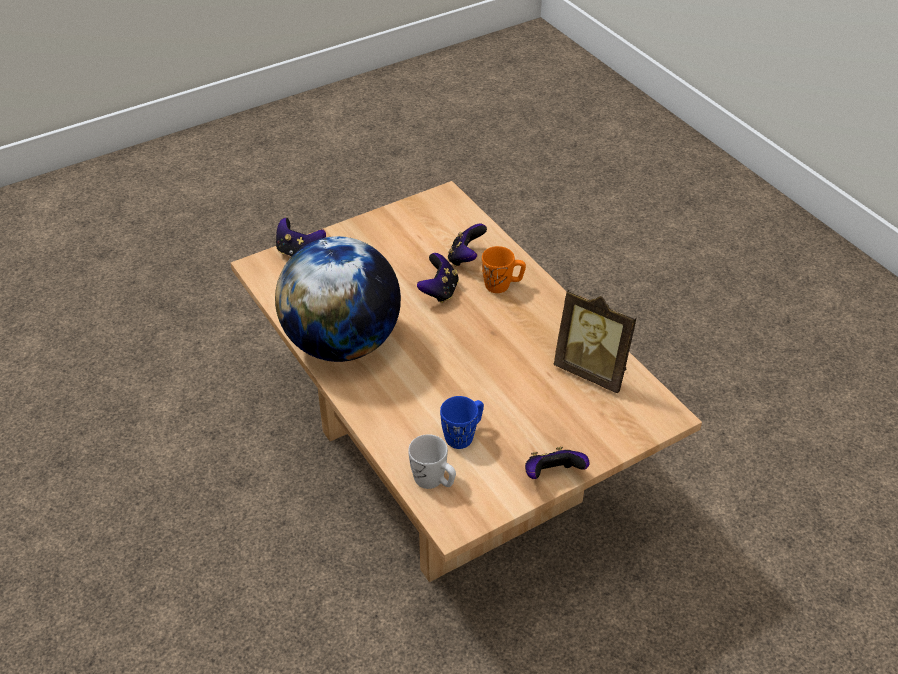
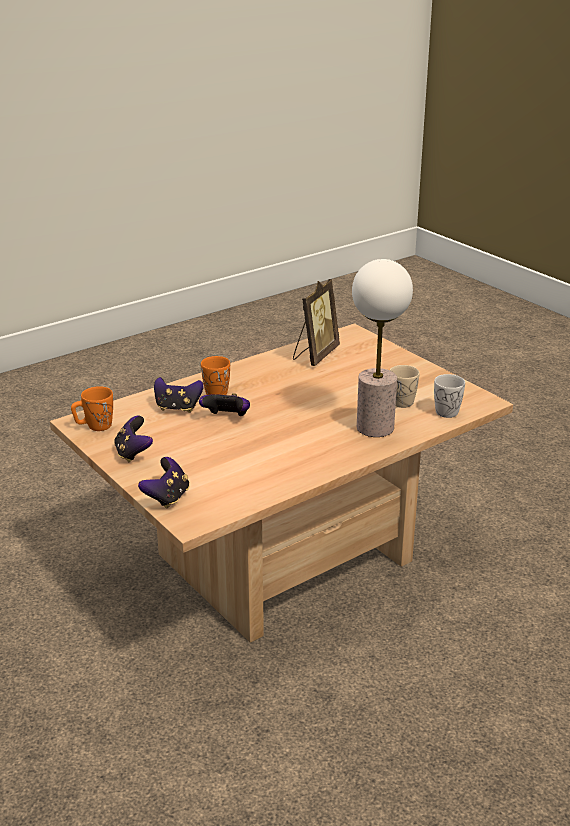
camera: 95 degrees left, 15 degrees down
globe [275,236,401,362] -> none
blue mug [440,396,484,449] -> beige mug [390,365,420,408]
game controller [525,447,590,479] -> game controller moved to [114,416,153,462]
none -> orange mug [71,386,113,431]
none -> table lamp [352,259,413,437]

